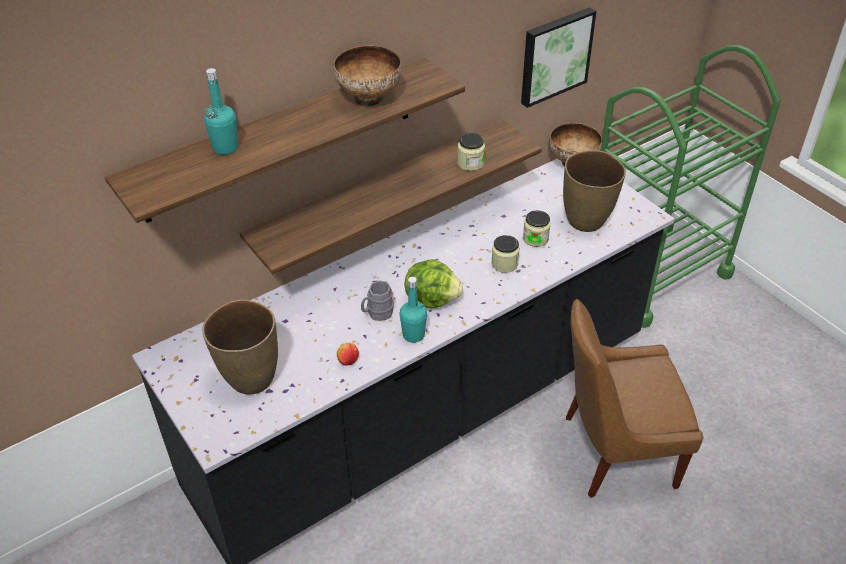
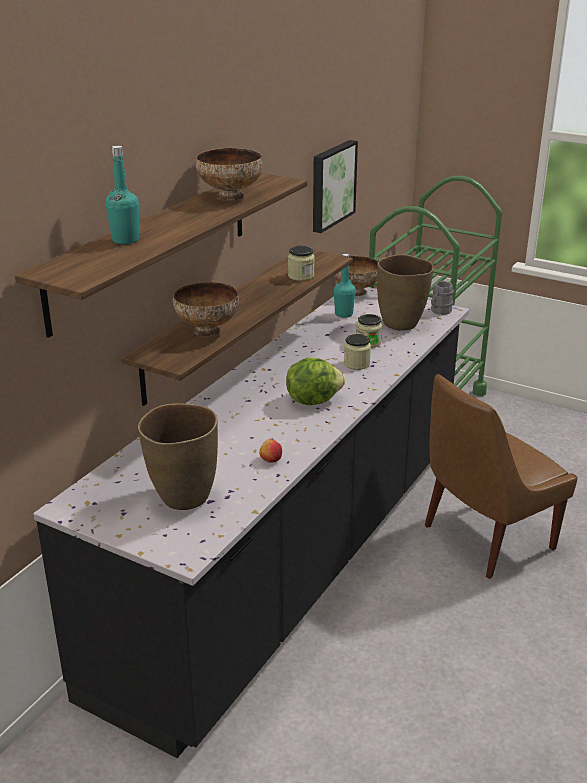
camera: 25 degrees left, 15 degrees down
grey mug [361,281,394,321] -> grey mug moved to [431,281,454,315]
turquoise bottle [400,277,427,343] -> turquoise bottle moved to [334,254,356,318]
none -> bowl [173,282,239,337]

